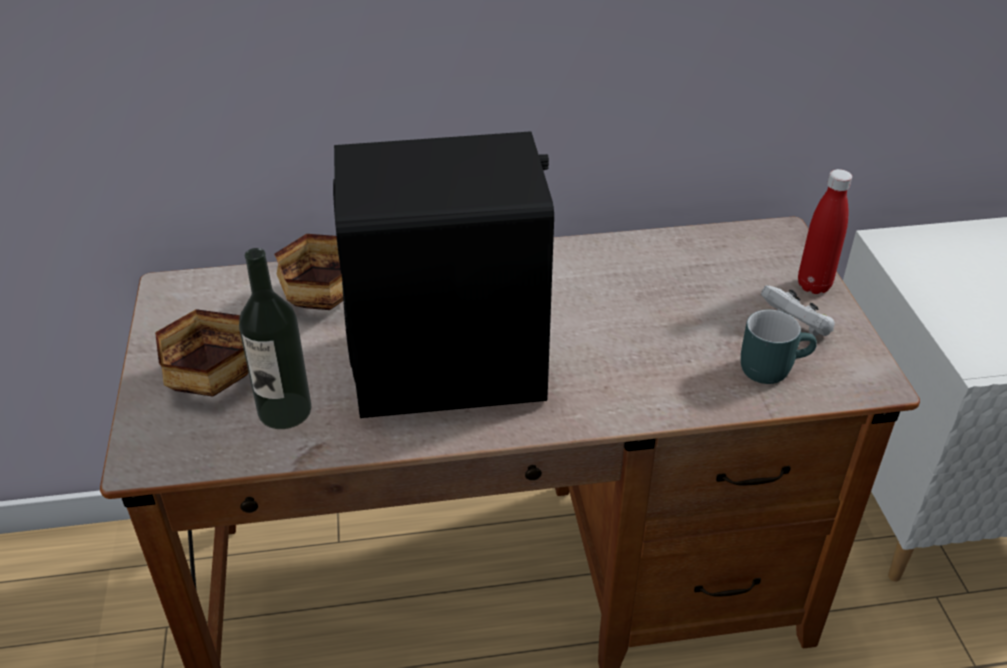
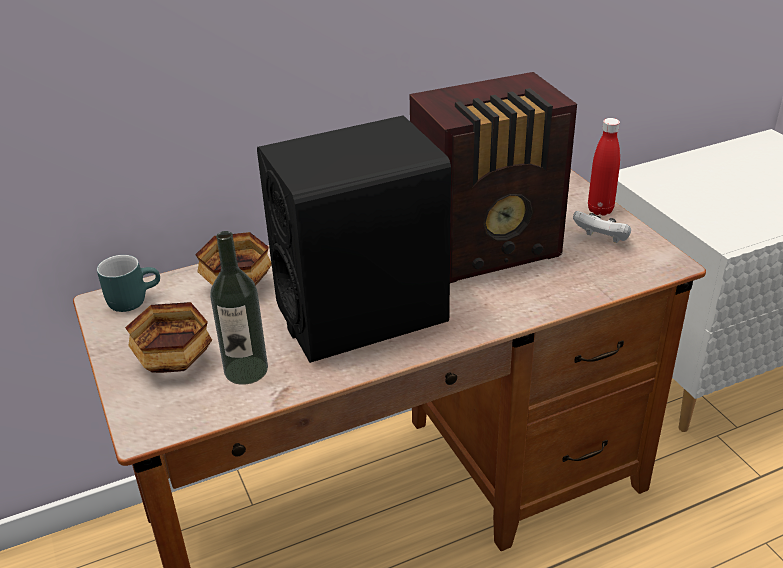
camera: 15 degrees left, 5 degrees down
turquoise mug [741,310,817,384] -> turquoise mug moved to [97,255,160,312]
none -> radio [410,72,577,283]

